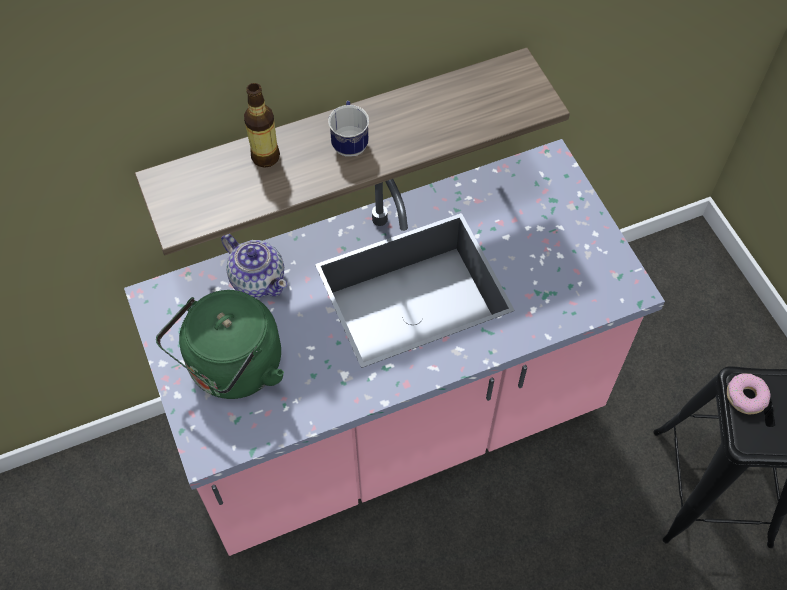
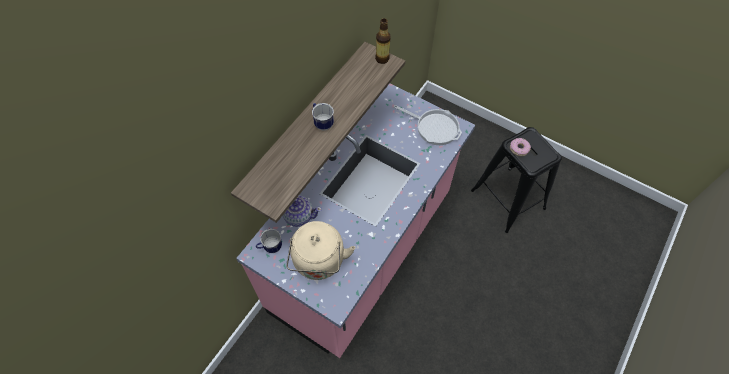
camera: 35 degrees left, 0 degrees up
green kettle [156,290,284,399] -> beige kettle [286,221,355,280]
bottle [244,83,280,168] -> bottle moved to [375,18,391,64]
none -> mug [256,229,282,253]
none -> frying pan [394,105,462,145]

